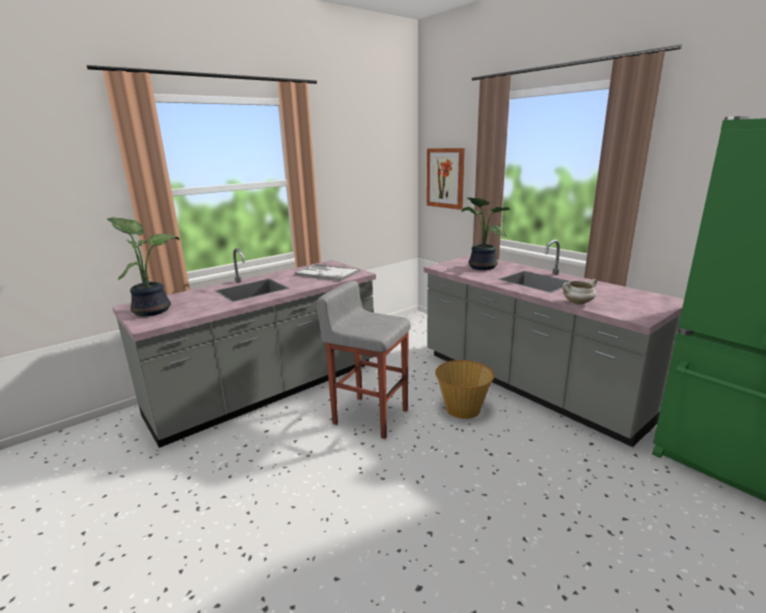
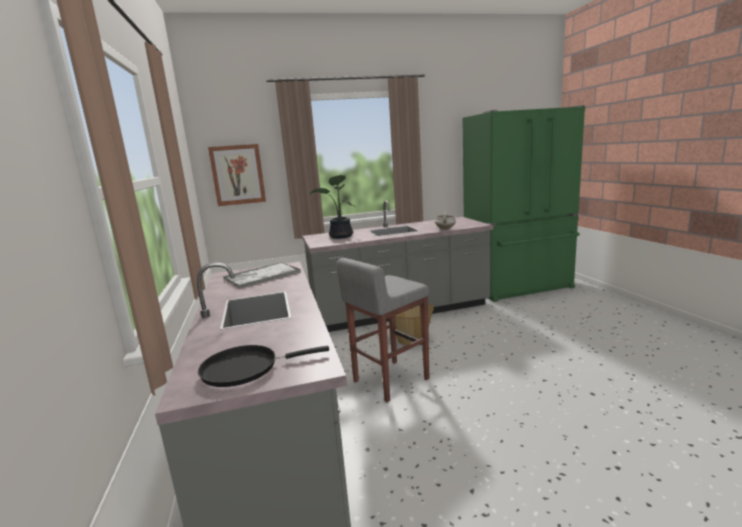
camera: 65 degrees left, 5 degrees down
potted plant [107,217,179,316] -> black frying pan [198,345,329,387]

